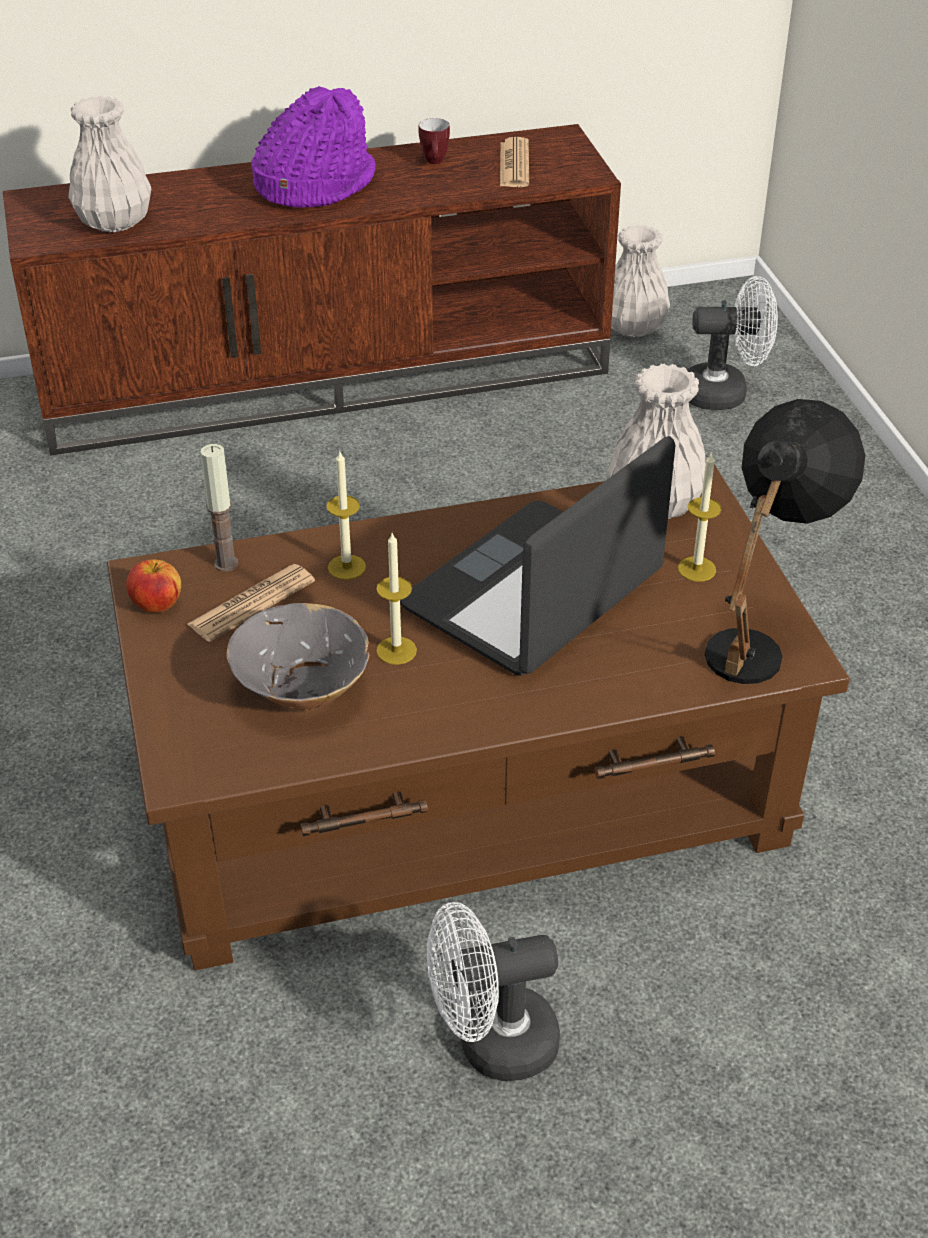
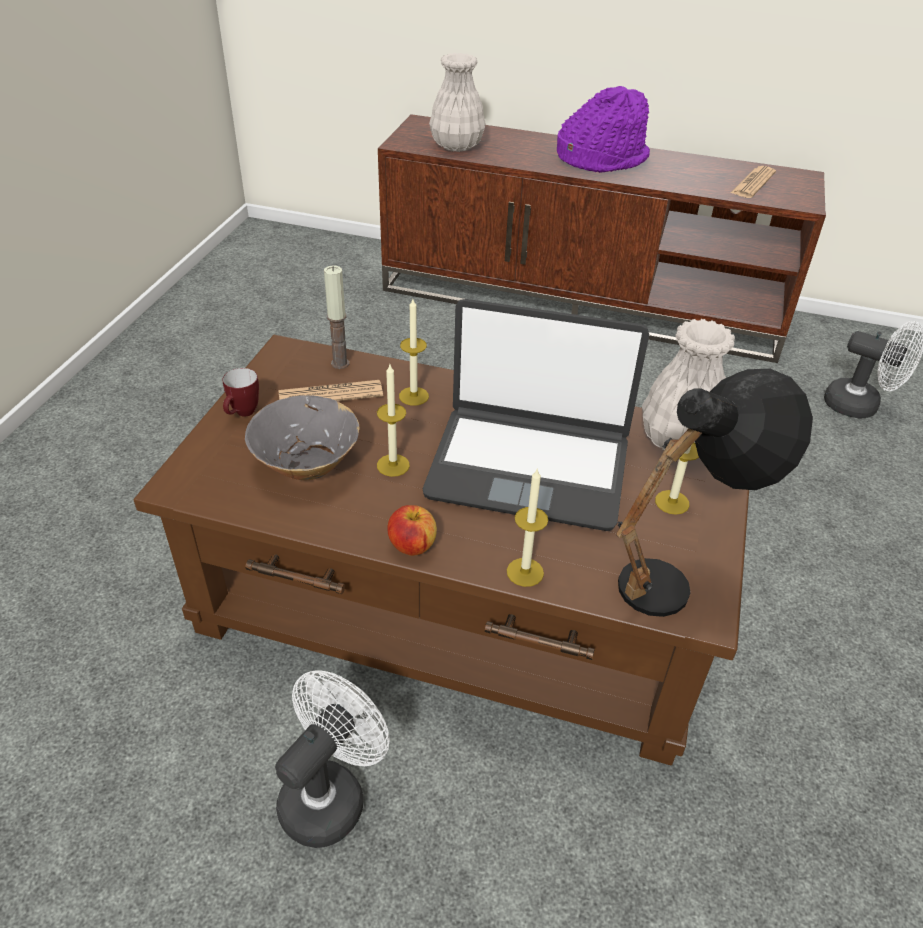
camera: 30 degrees right, 0 degrees up
apple [126,559,181,612] -> apple moved to [387,505,437,556]
laptop [400,436,676,676] -> laptop turned 150 degrees counterclockwise [423,299,649,531]
mug [419,118,450,164] -> mug moved to [223,368,259,417]
white fan [427,902,560,1081] -> white fan turned 105 degrees clockwise [275,670,390,848]
white vase [611,225,670,337] -> none
none -> candle [507,469,548,587]

